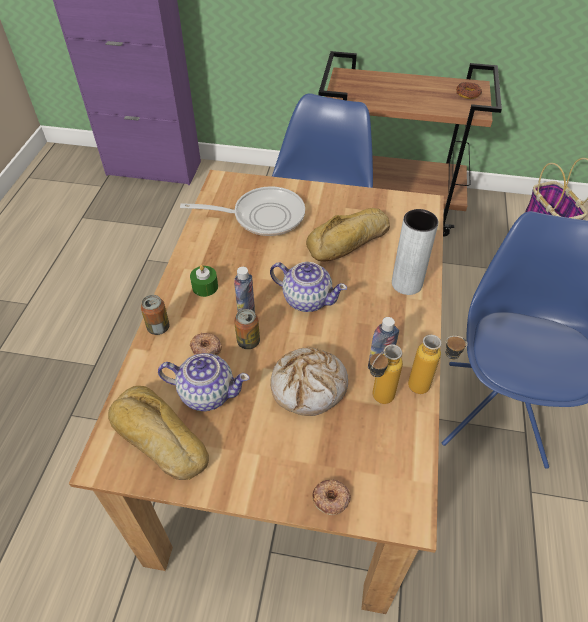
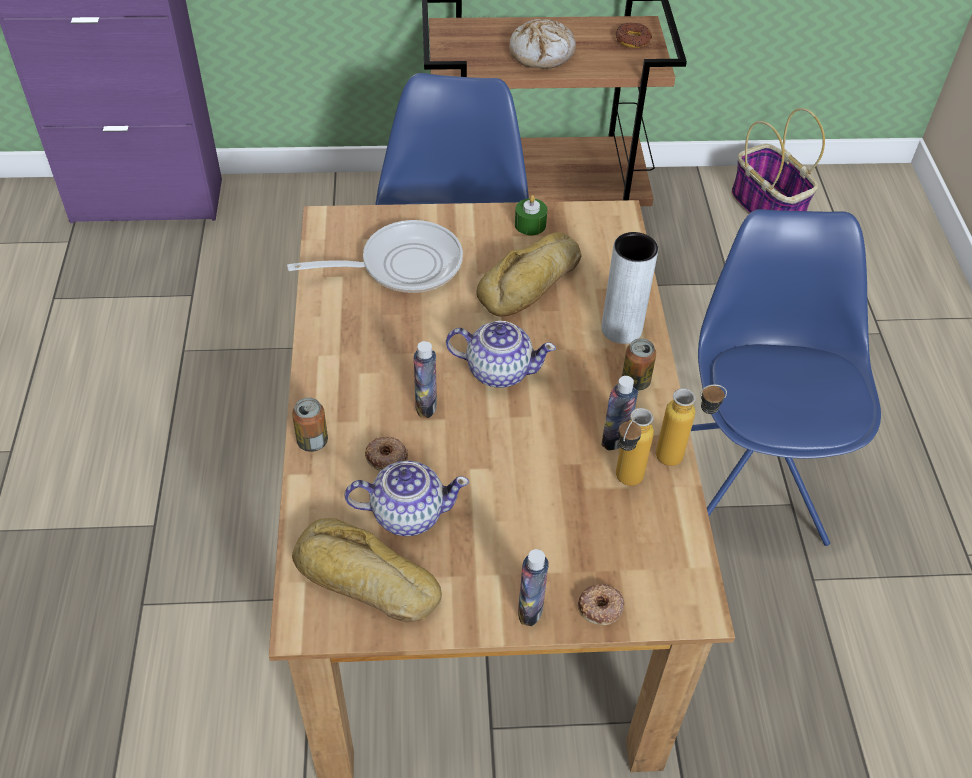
camera: 15 degrees left, 0 degrees up
green candle [190,265,218,297] -> green candle moved to [515,195,547,235]
can [234,309,260,349] -> can moved to [622,338,656,391]
bread [270,348,348,416] -> bread moved to [509,19,576,69]
none -> bottle [518,549,549,626]

